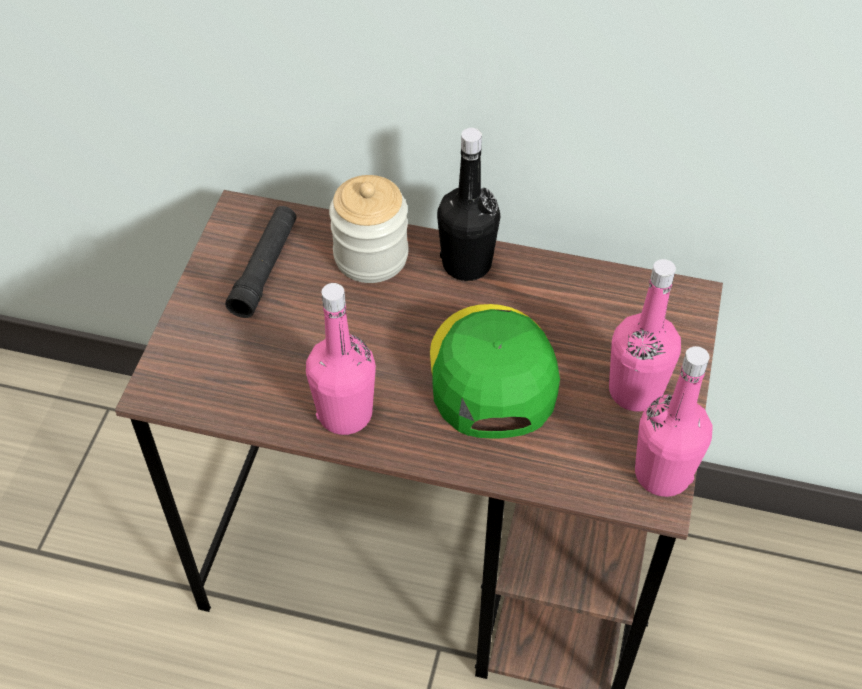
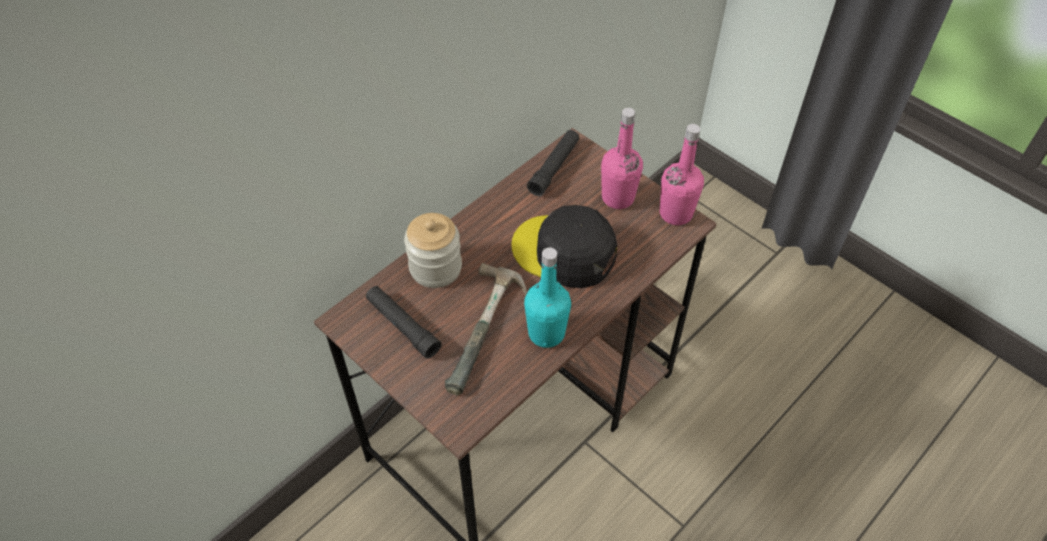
camera: 60 degrees left, 0 degrees up
pink bottle [306,283,376,435] -> turquoise bottle [524,247,571,348]
green cap [430,304,560,438] -> black cap [511,205,617,288]
black bottle [437,128,500,281] -> none
none -> hammer [445,263,527,395]
none -> black flashlight [527,130,579,196]

